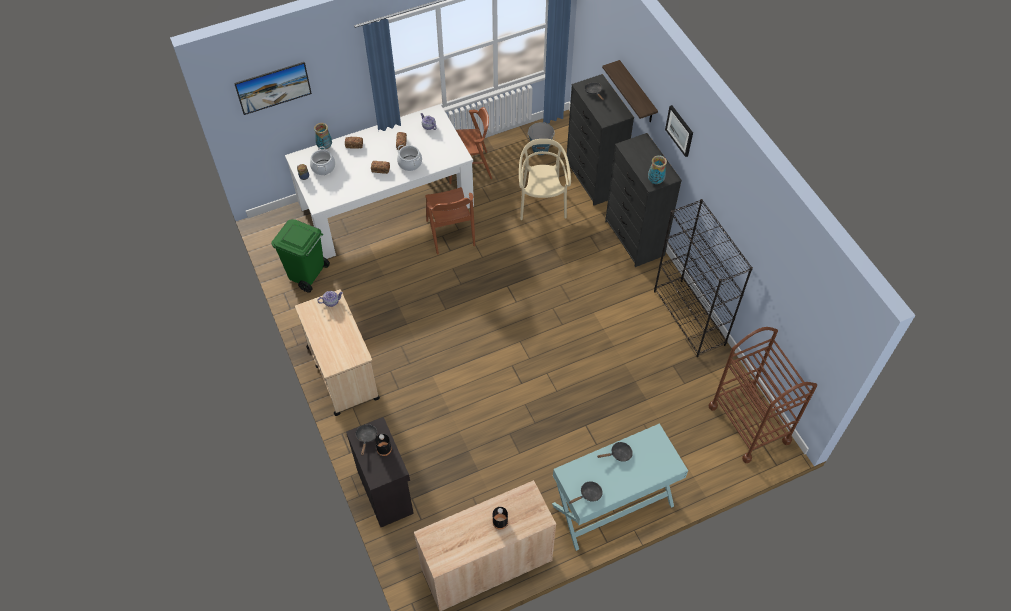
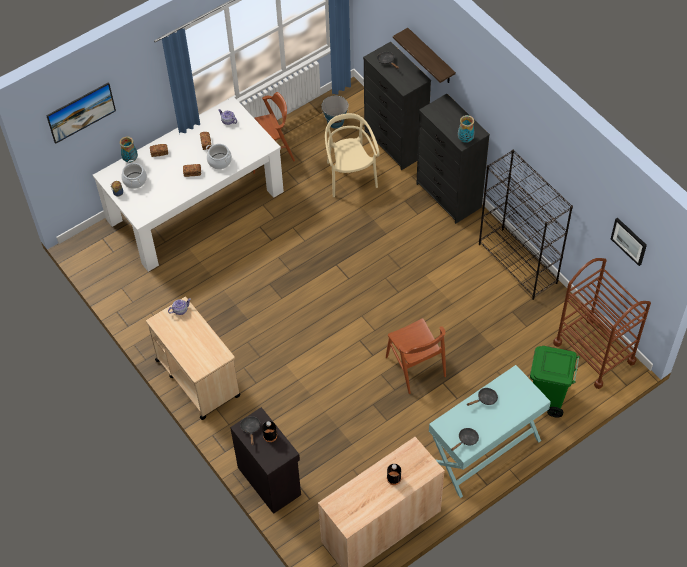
camera: 10 degrees left, 0 degrees up
green trash can [271,219,330,293] -> green trash can moved to [530,346,580,418]
brown chair [425,187,475,255] -> brown chair moved to [386,318,446,394]
picture [665,105,693,157] -> picture moved to [611,218,647,266]

